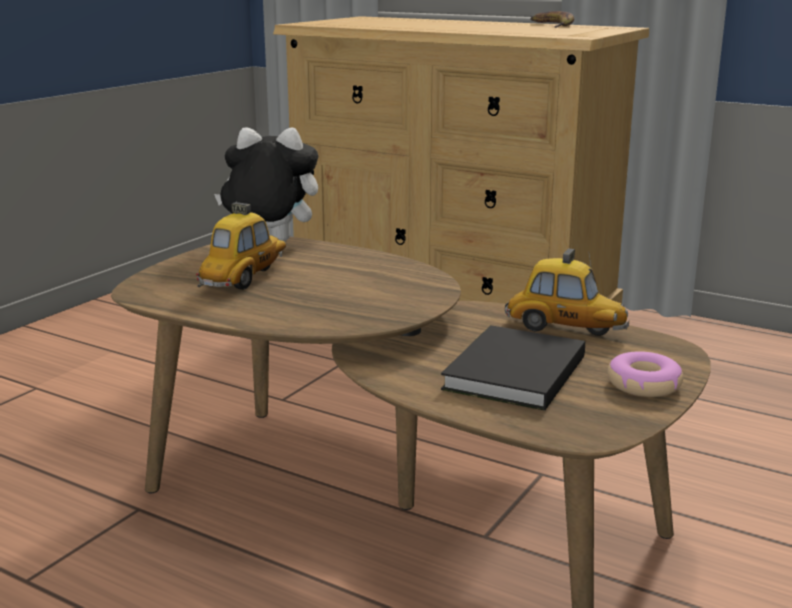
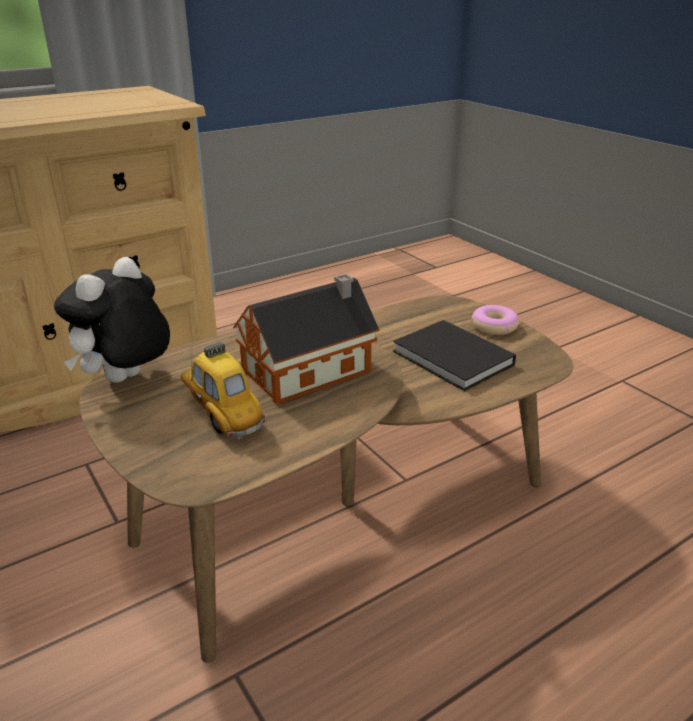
camera: 65 degrees left, 10 degrees up
toy car [505,248,629,336] -> none
banana [530,11,574,28] -> none
none -> toy house [233,274,380,405]

